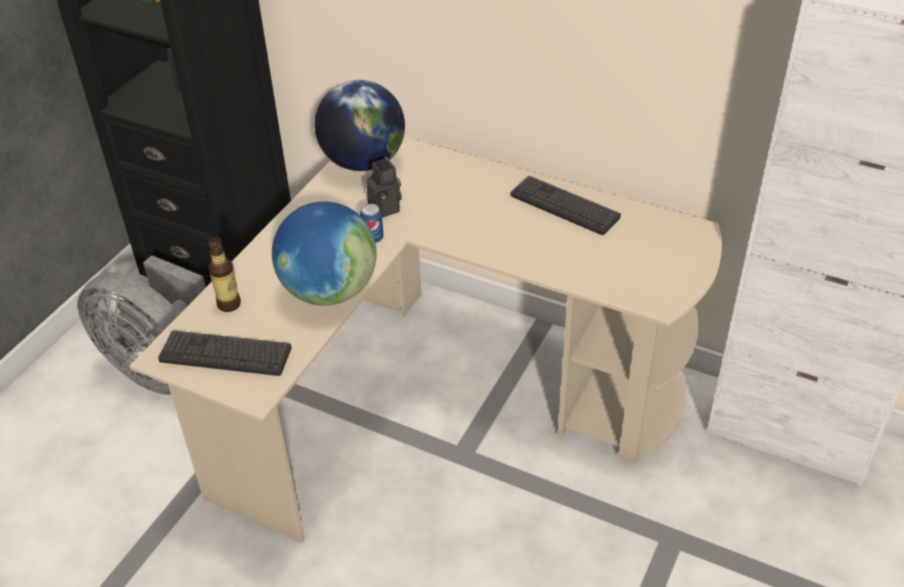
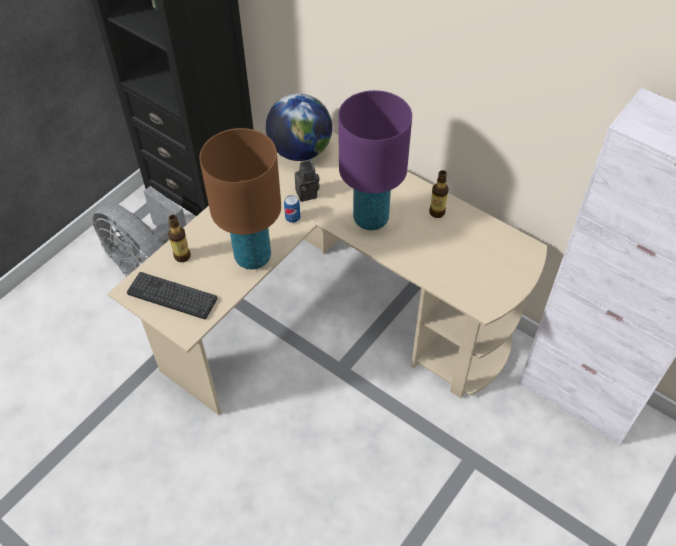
camera: 10 degrees right, 10 degrees up
globe [272,201,377,306] -> brown table lamp [199,128,281,270]
keyboard [510,176,621,235] -> bottle [429,170,449,218]
none -> purple table lamp [338,90,412,230]

